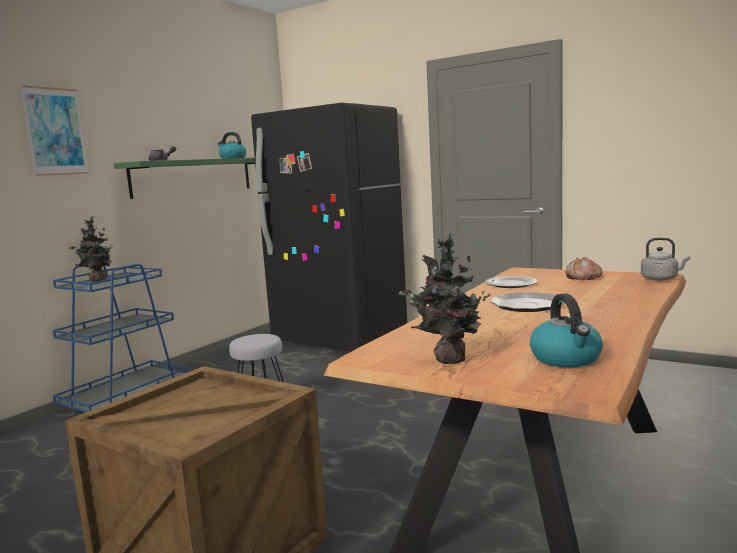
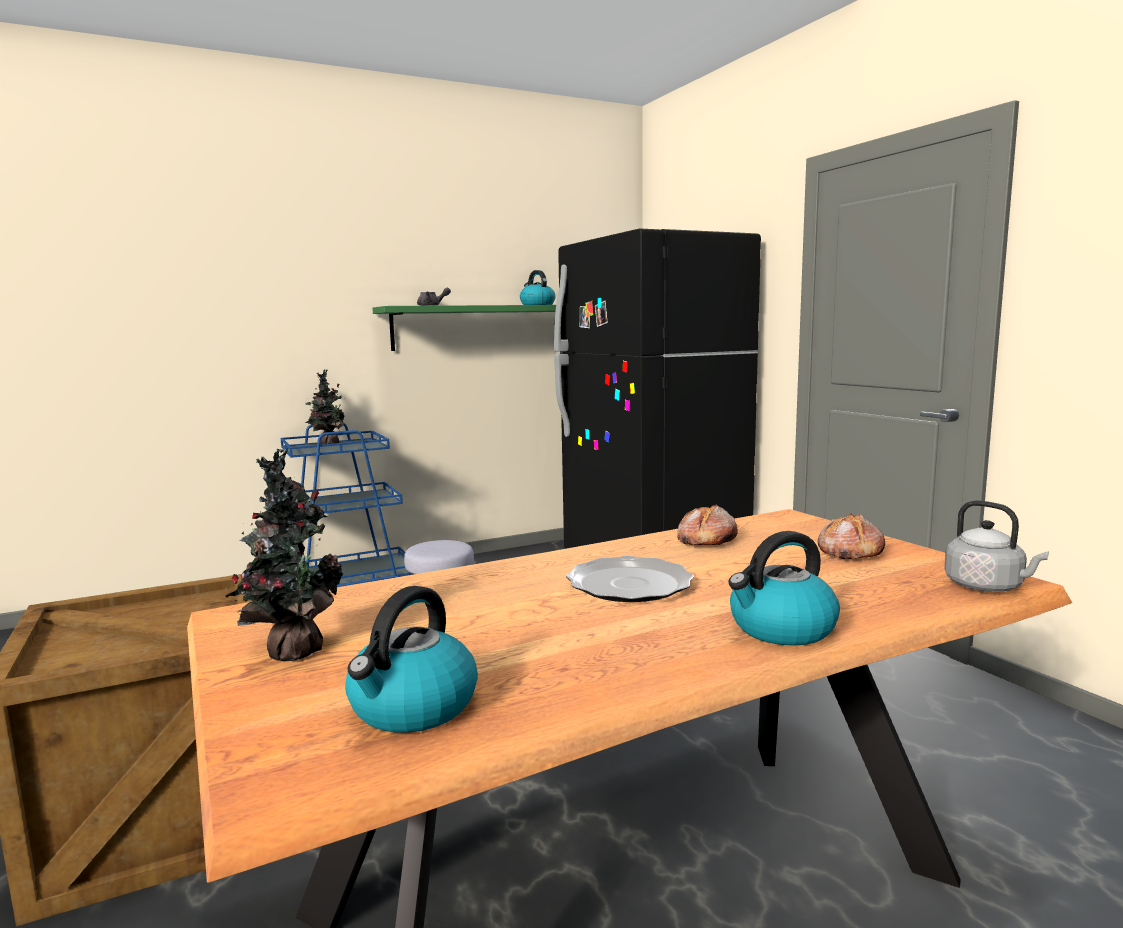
camera: 30 degrees right, 0 degrees up
picture [20,85,89,176] -> none
plate [485,276,538,288] -> bread [677,505,738,545]
none -> kettle [728,531,840,646]

